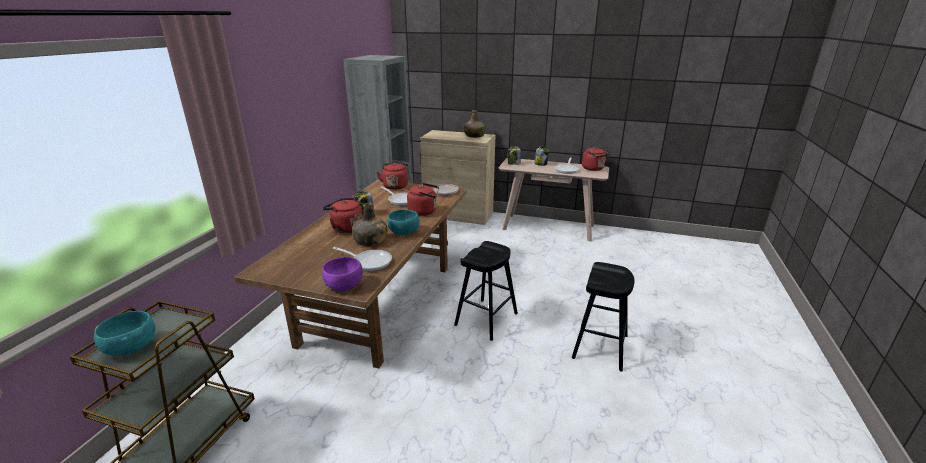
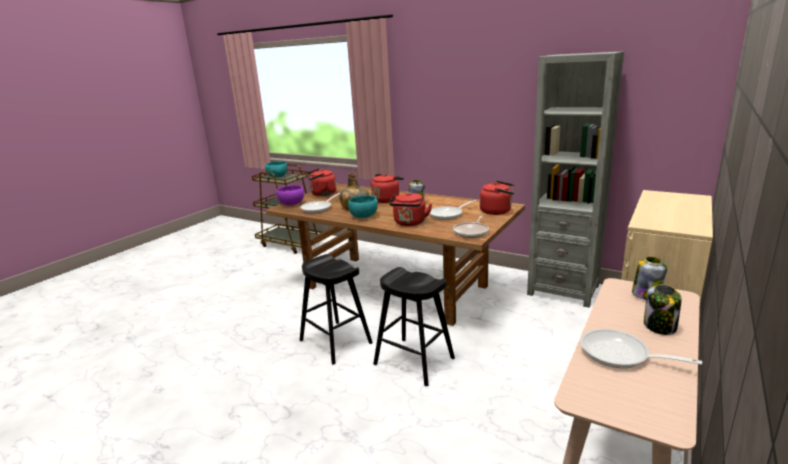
camera: 105 degrees right, 5 degrees down
green bottle [464,110,486,138] -> none
black stool [572,262,635,371] -> black stool moved to [374,267,455,386]
red kettle [582,147,611,171] -> red kettle moved to [306,168,336,196]

